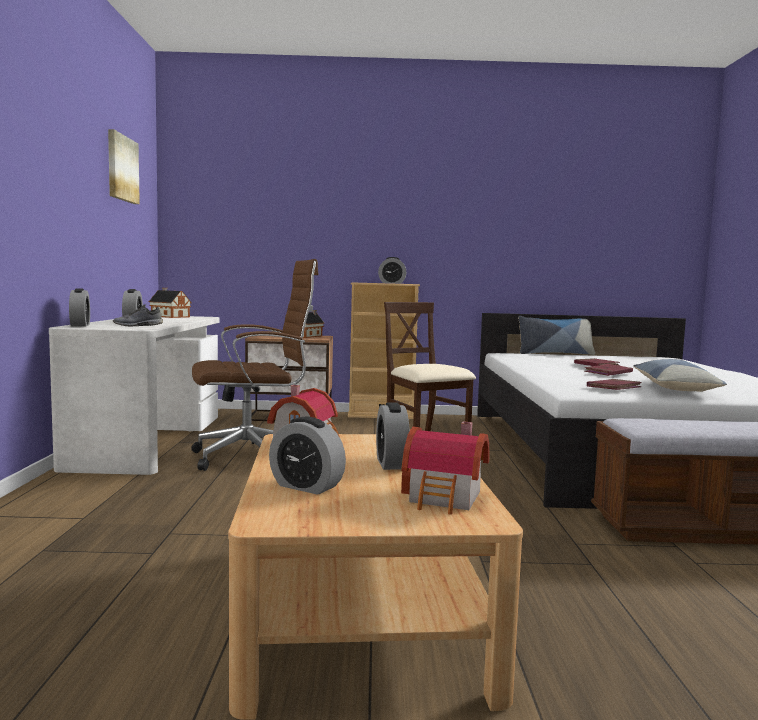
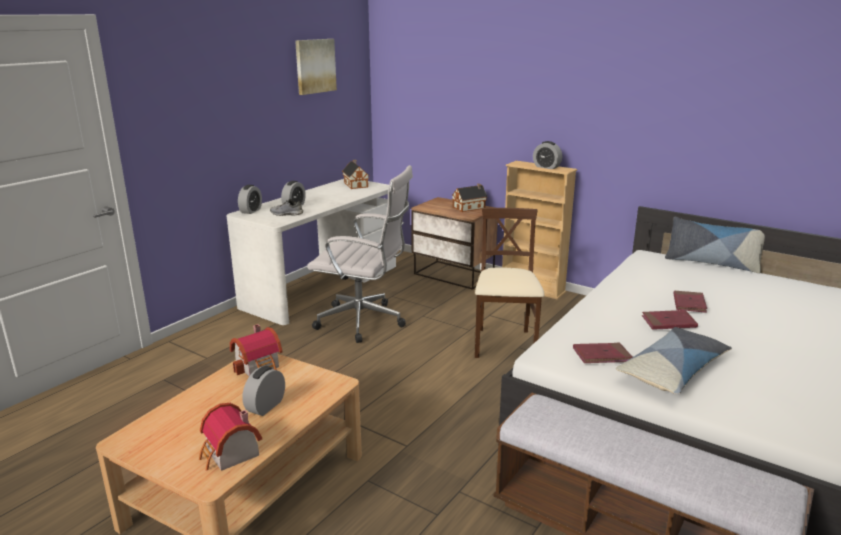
camera: 35 degrees right, 15 degrees up
brown office chair [191,259,319,471] -> white office chair [307,165,413,343]
alarm clock [269,417,346,495] -> none

